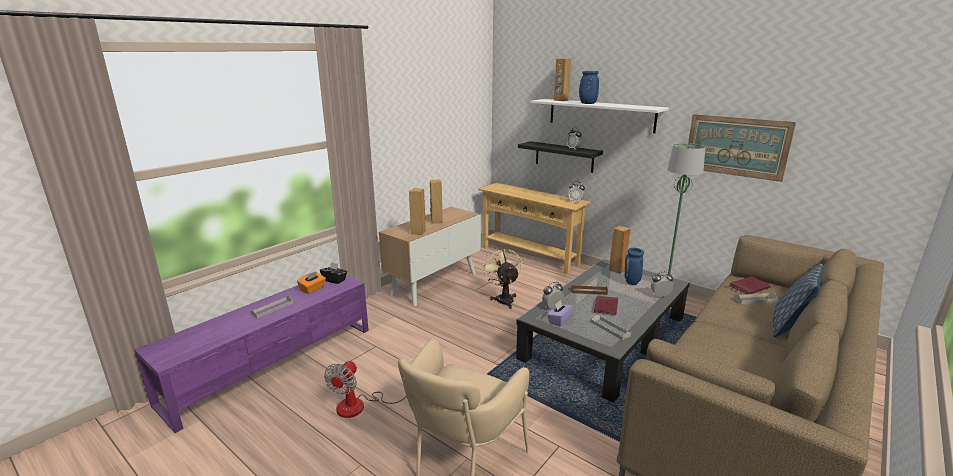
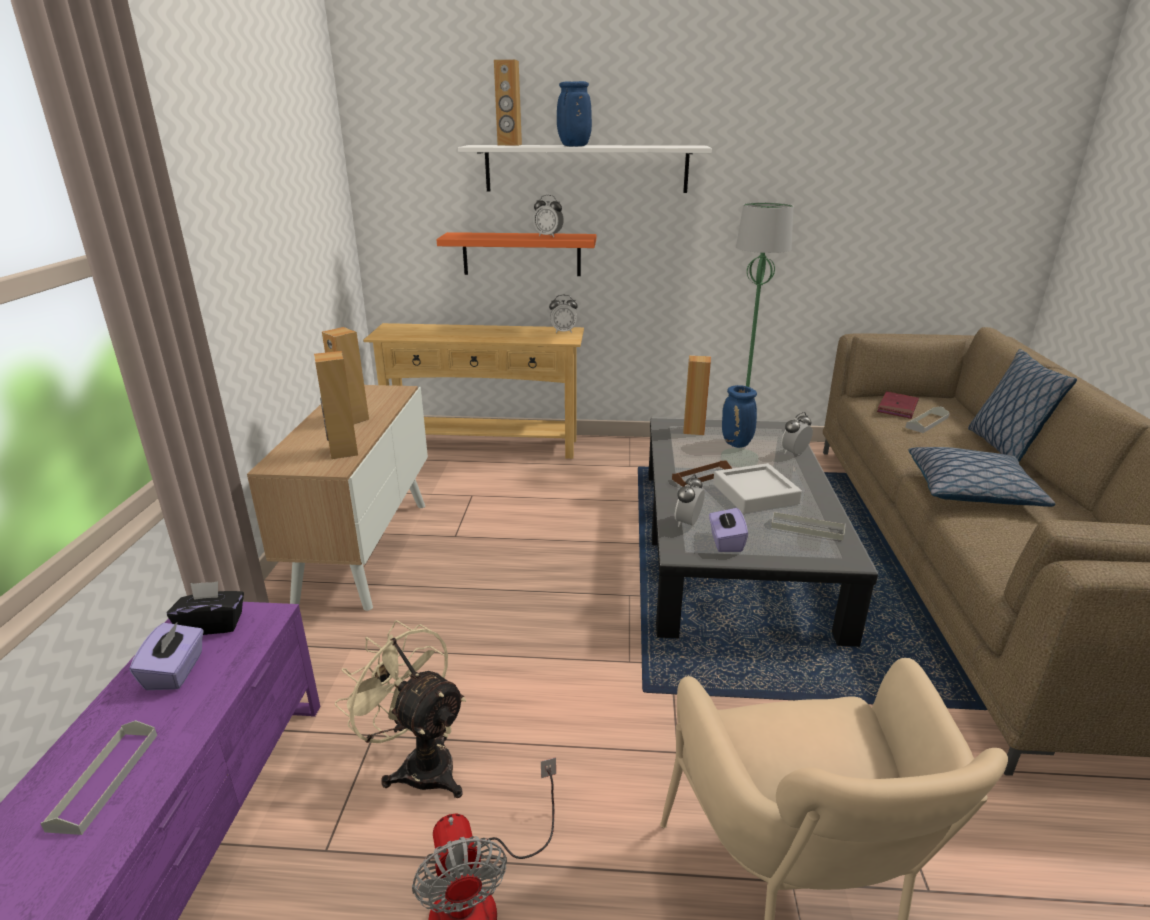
camera: 35 degrees left, 5 degrees up
orange tissue box [297,271,326,294] -> purple tissue box [129,621,204,690]
beige fan [482,247,522,309] -> beige fan moved to [335,620,466,798]
black shelf [518,141,603,173] -> orange shelf [437,232,596,276]
red book [594,296,618,315] -> grey tray [713,463,802,513]
picture [688,114,796,182] -> none
none -> pillow [908,447,1055,507]

